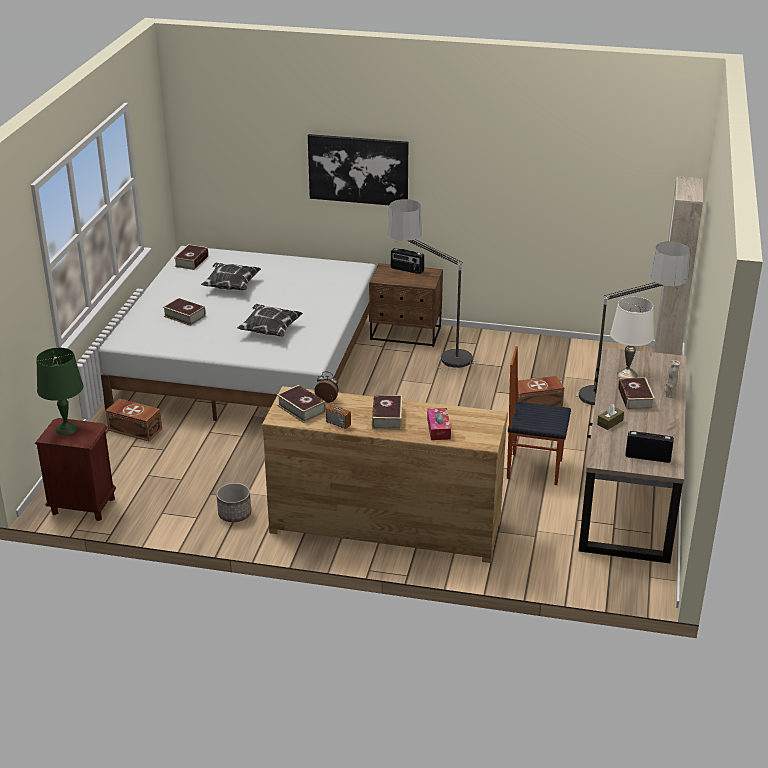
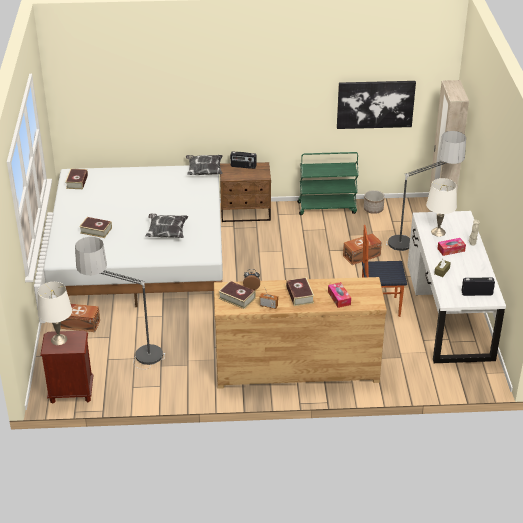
camera: 15 degrees left, 5 degrees up
green table lamp [36,348,84,435] -> white table lamp [38,282,72,345]
pillow [201,262,261,290] -> pillow moved to [186,155,223,175]
planter [216,483,251,522] -> planter moved to [364,190,385,214]
picture [308,134,409,205] -> picture moved to [337,81,416,129]
floor lamp [387,199,476,372] -> floor lamp moved to [75,237,165,369]
brown desk [578,347,686,563] -> white desk [407,211,506,363]
book [618,377,655,410] -> tissue box [437,238,466,256]
none -> green cart [297,152,359,215]

